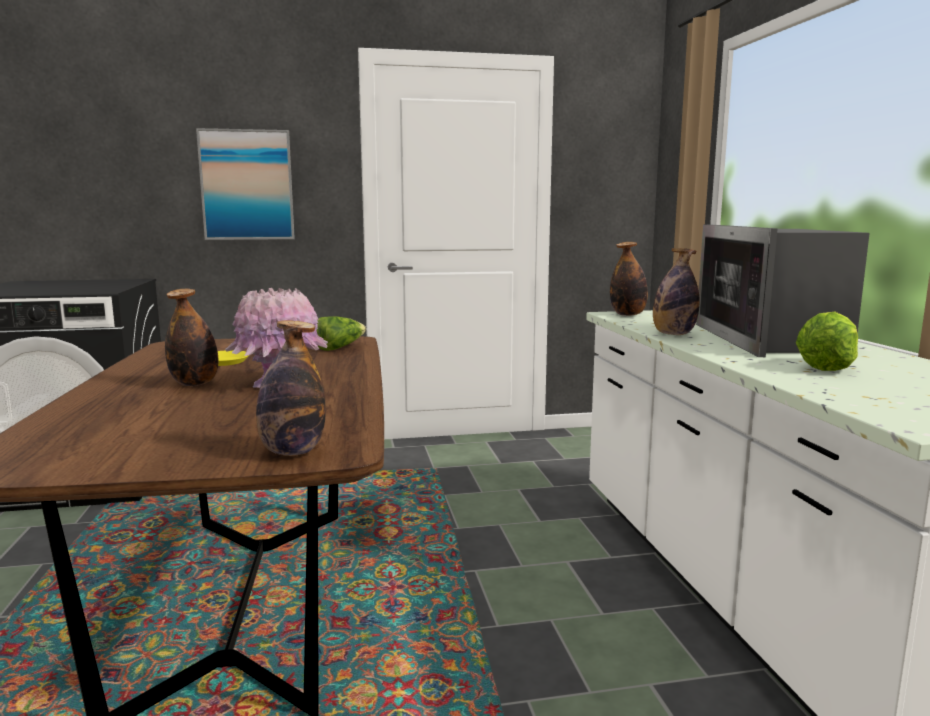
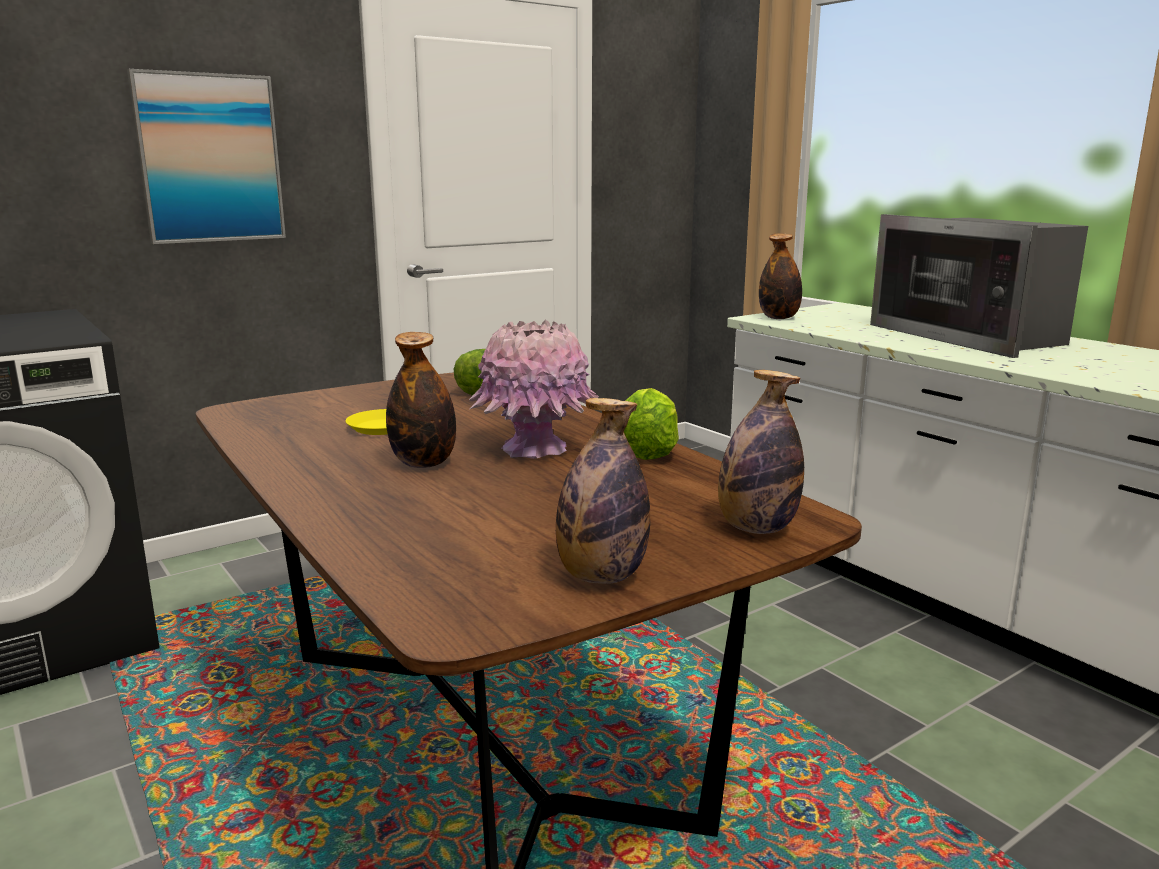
camera: 25 degrees left, 5 degrees up
bottle [653,248,700,335] -> bottle moved to [556,398,650,584]
lettuce [796,312,858,371] -> lettuce moved to [624,388,679,460]

